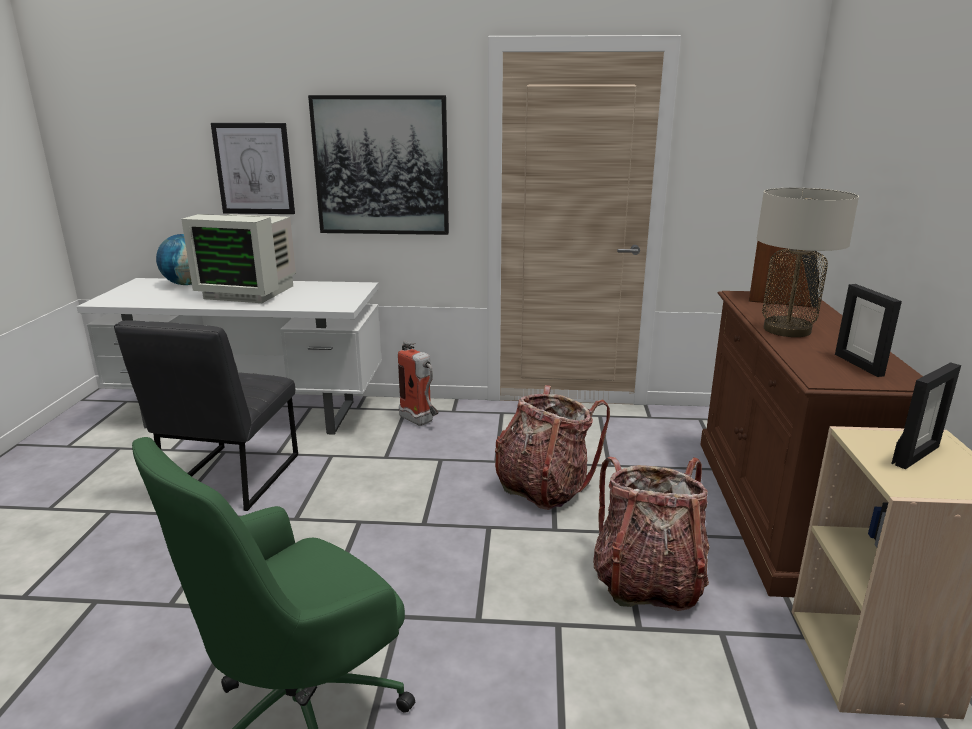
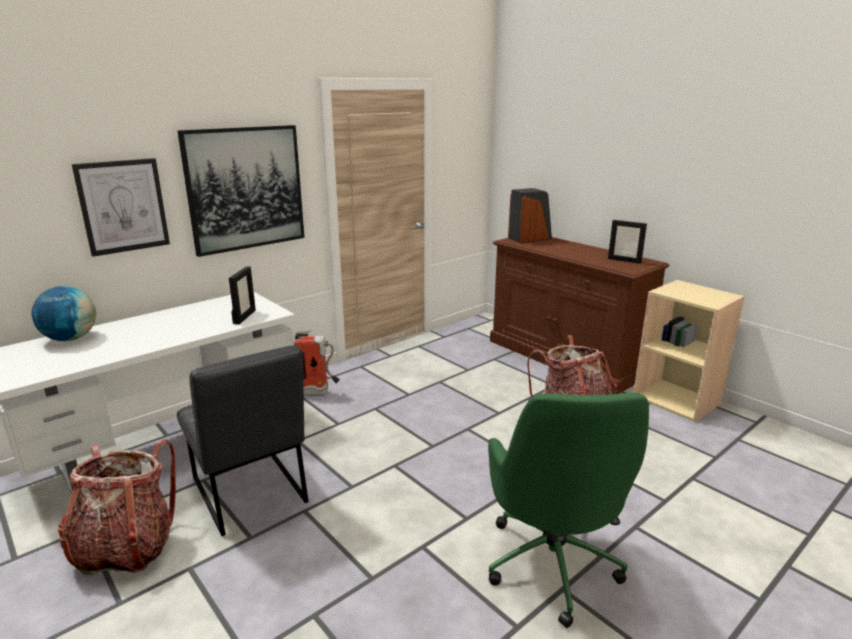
camera: 45 degrees left, 0 degrees up
monitor [181,214,296,303] -> none
backpack [495,385,610,510] -> backpack moved to [58,439,176,575]
table lamp [757,188,859,337] -> none
picture frame [891,362,961,469] -> picture frame moved to [229,266,256,324]

